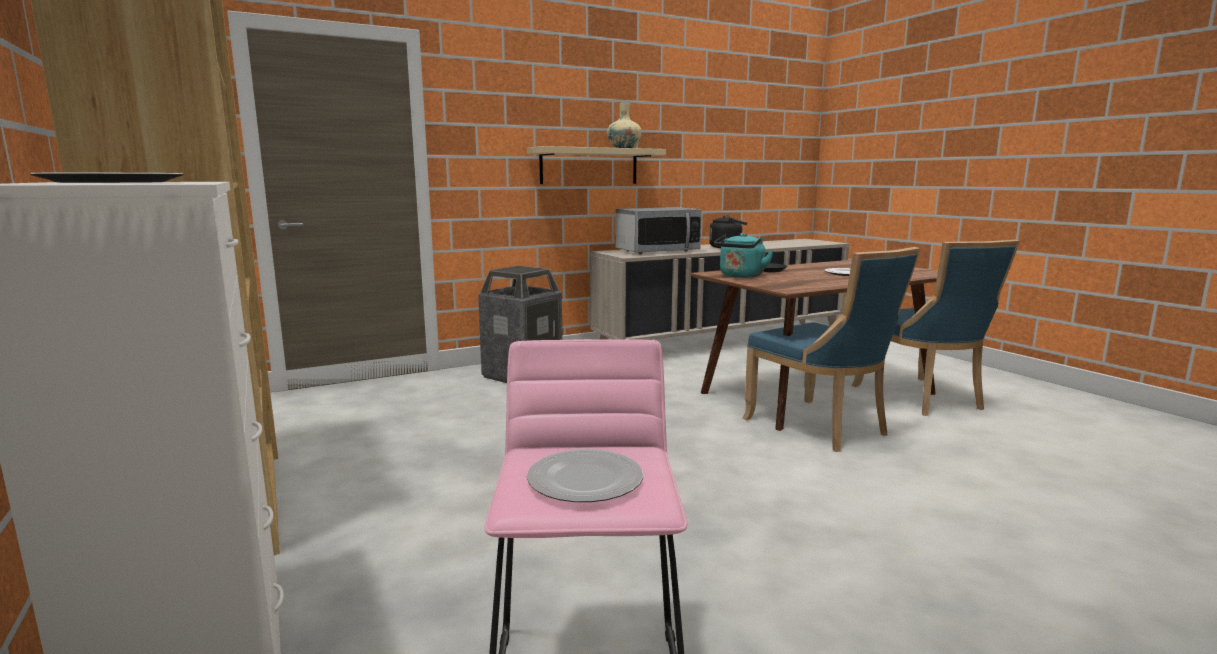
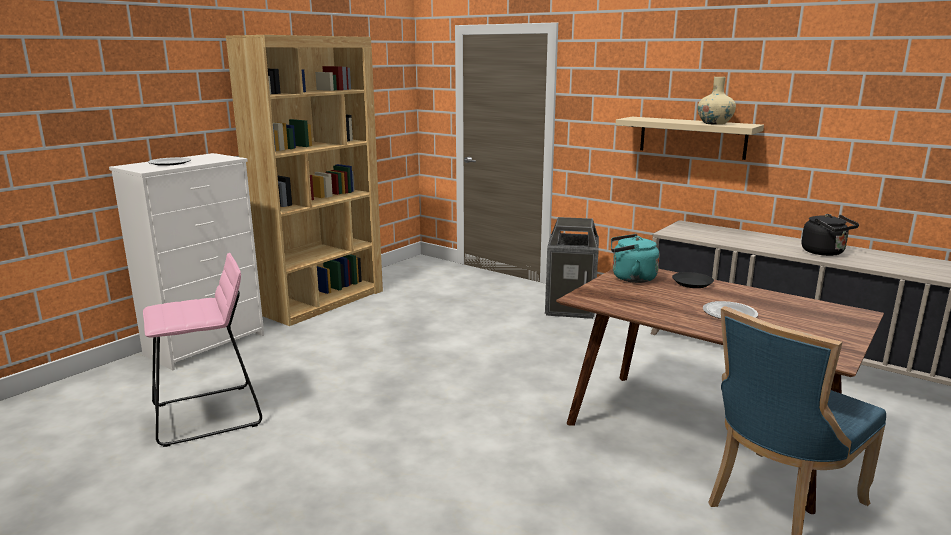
camera: 65 degrees right, 5 degrees up
plate [527,449,643,502] -> none
microwave [615,207,702,254] -> none
blue chair [742,247,920,452] -> none

